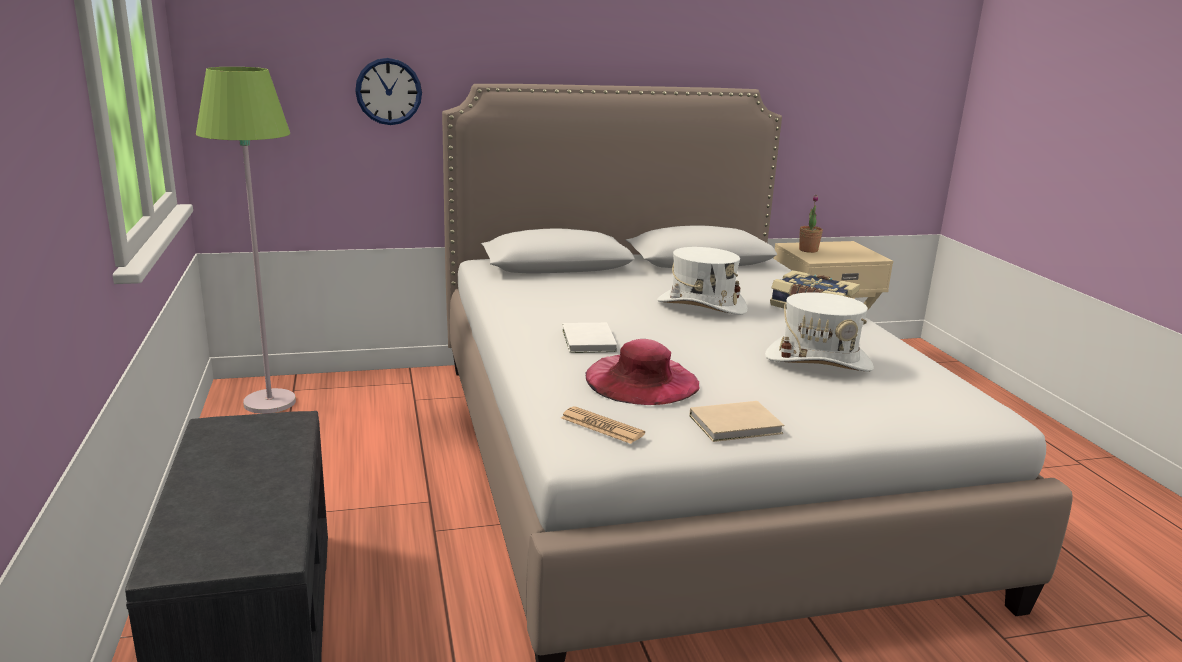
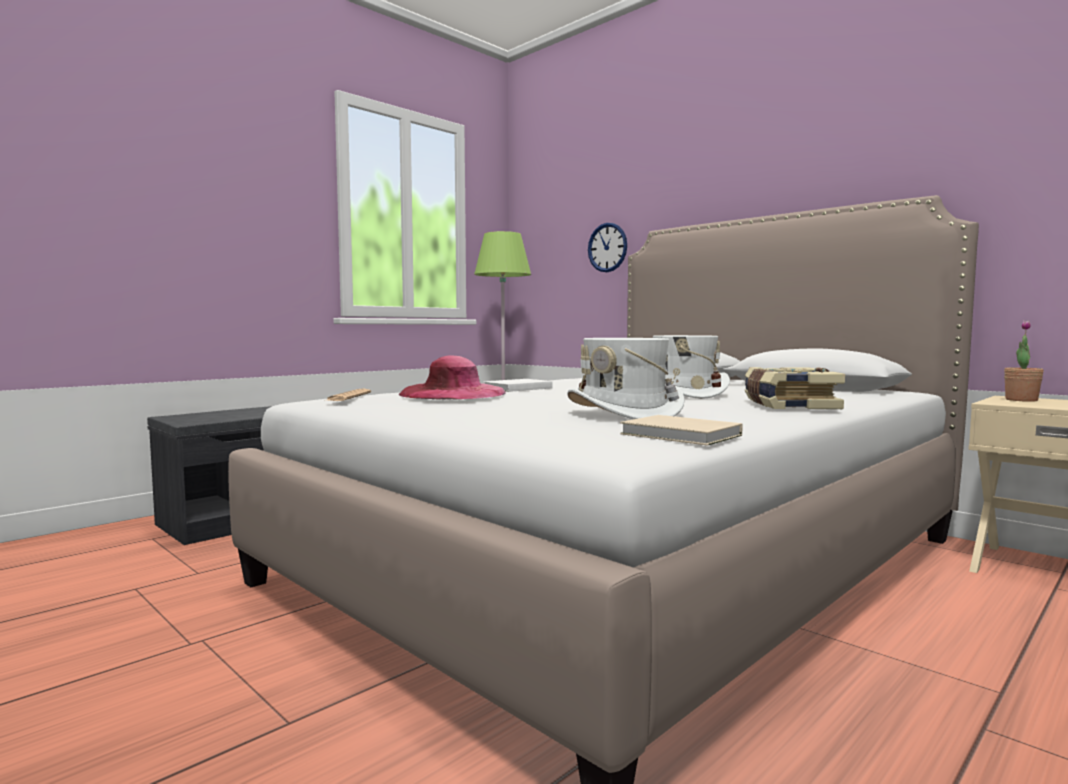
camera: 60 degrees right, 15 degrees down
beige book [689,401,784,442] -> beige book moved to [620,415,742,446]

